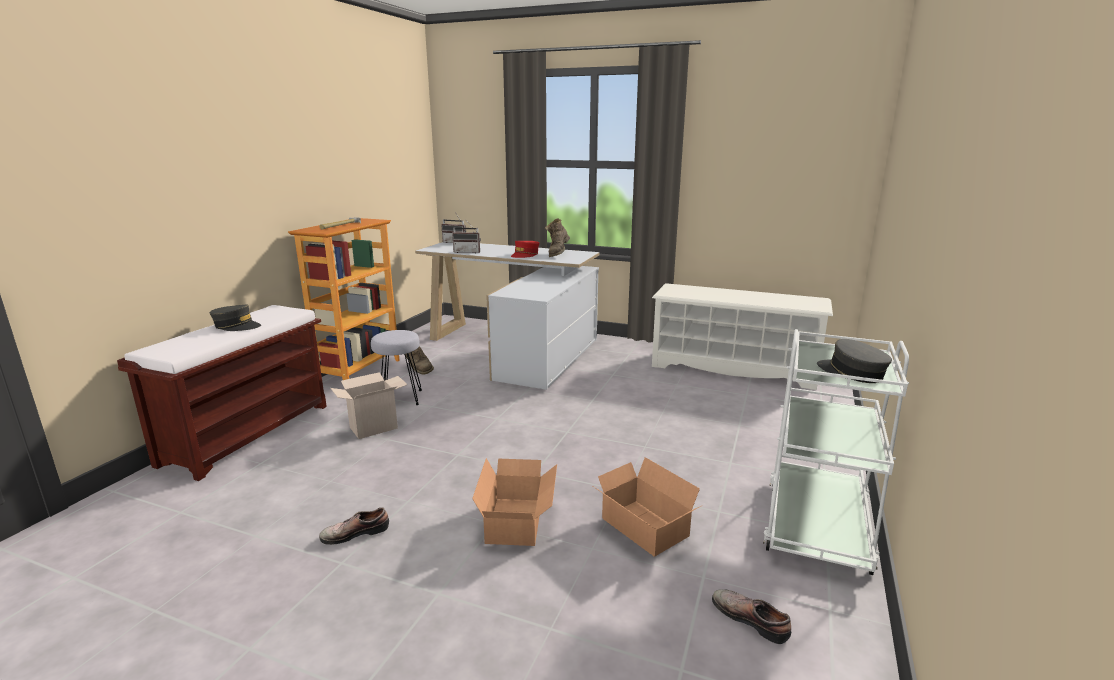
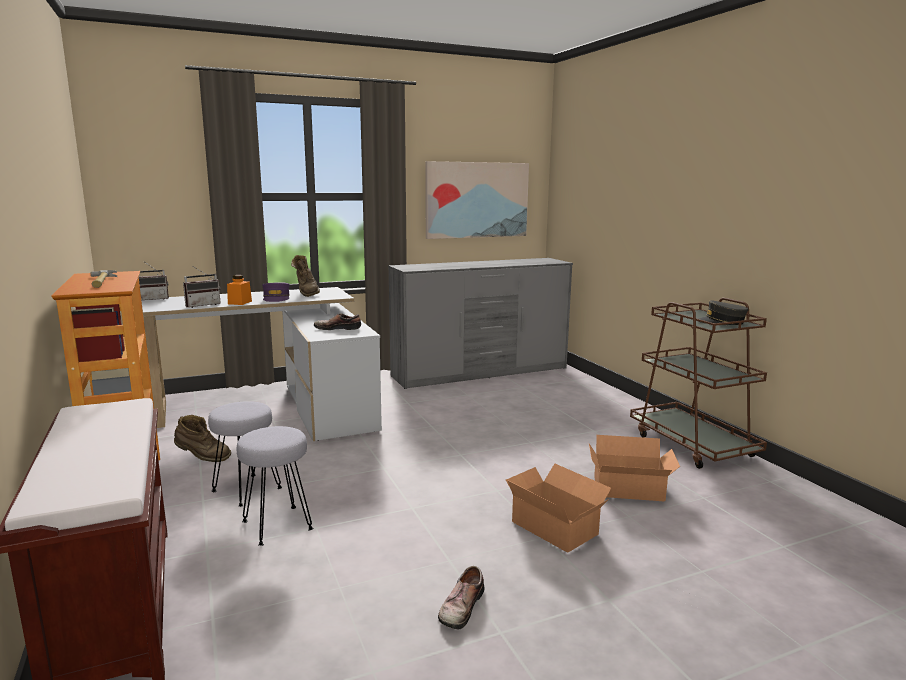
camera: 45 degrees left, 5 degrees down
grey cap [210,305,261,331] -> none
cardboard box [330,372,408,439] -> grey stool [237,426,313,546]
red cap [511,241,539,258] -> purple cap [262,282,290,302]
white shoe rack [652,283,833,390] -> grey dresser [388,258,573,389]
shoe [712,589,791,644] -> shoe moved to [314,314,361,330]
white cart [763,329,909,575] -> brown cart [630,297,767,469]
none -> orange jar [227,275,252,305]
none -> picture [425,161,529,239]

